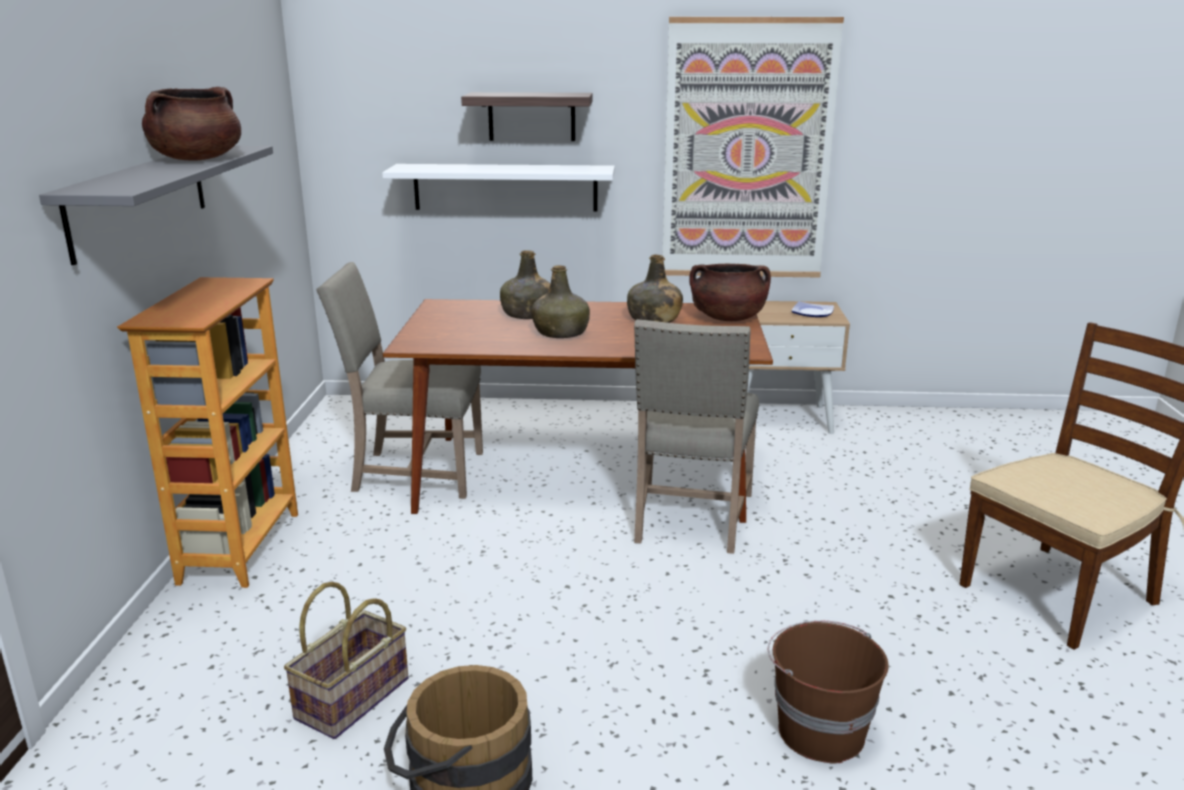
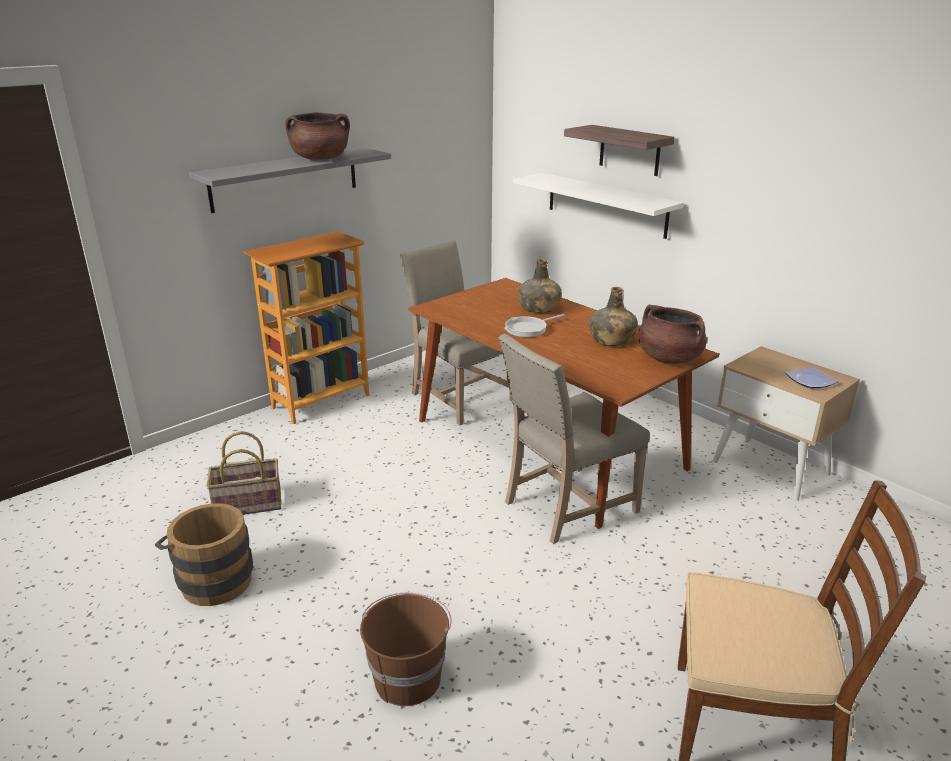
camera: 45 degrees right, 5 degrees up
green bottle [531,265,590,338] -> frying pan [504,314,565,337]
picture [662,17,844,277] -> none

